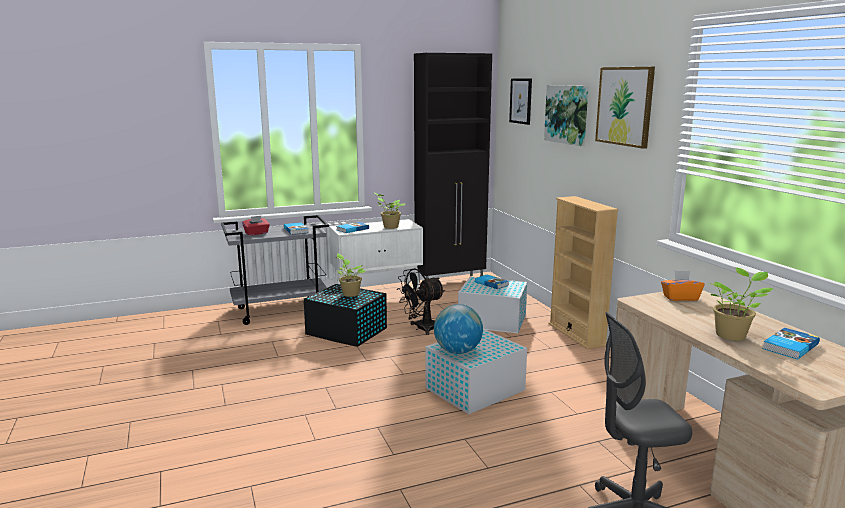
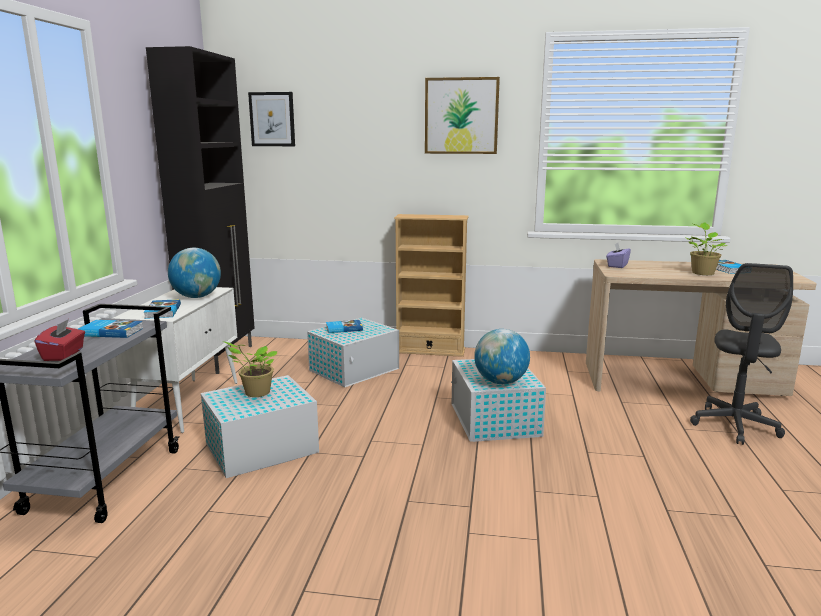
camera: 60 degrees left, 0 degrees up
black storage box [304,284,387,347] -> white storage box [201,375,319,478]
potted plant [373,192,405,229] -> globe [168,248,221,298]
black fan [397,268,445,335] -> none
picture [544,85,589,146] -> none
orange tissue box [661,270,704,301] -> purple tissue box [606,243,631,268]

